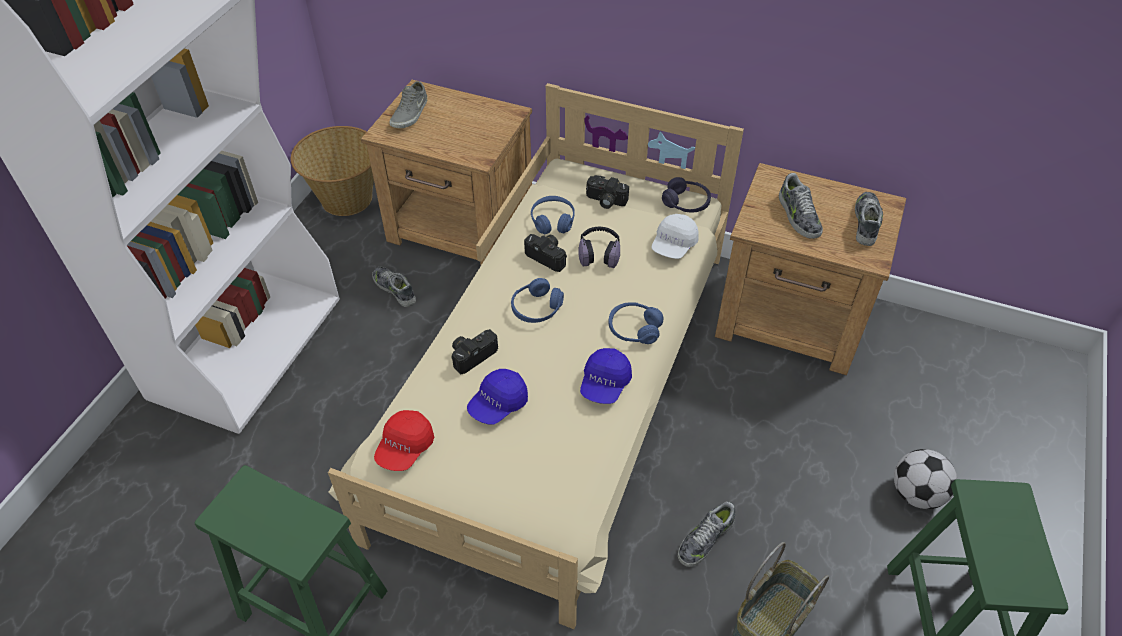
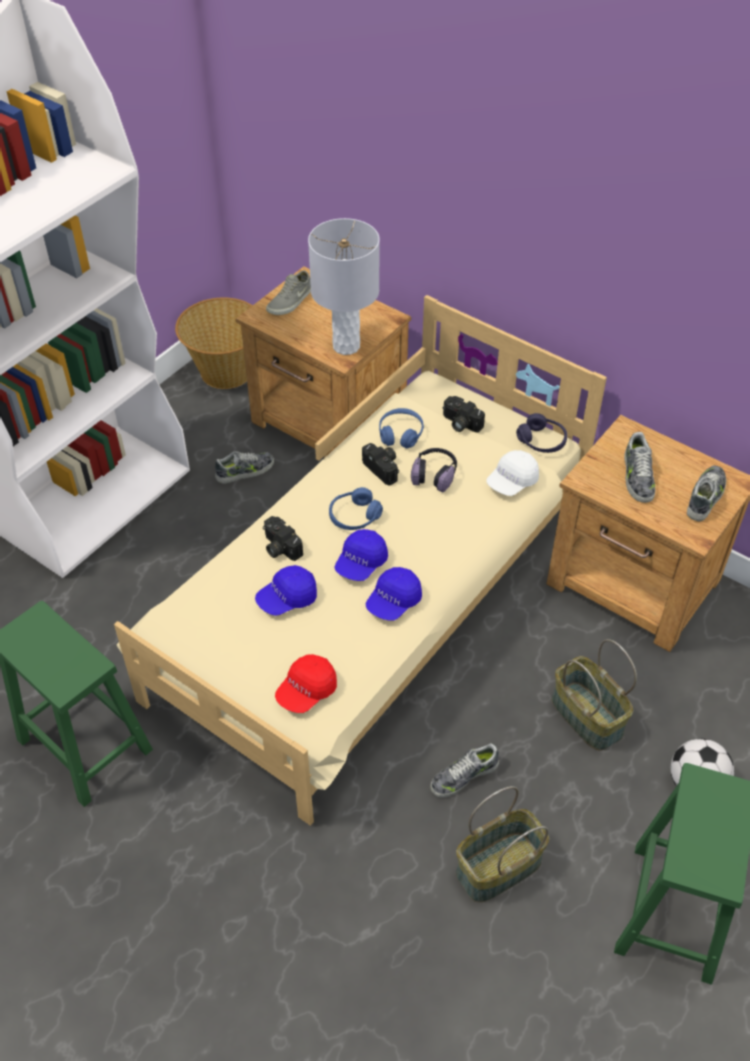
camera: 15 degrees right, 0 degrees up
shoe [372,266,416,307] -> shoe turned 90 degrees clockwise [215,451,274,484]
red cap [374,410,434,471] -> red cap moved to [275,654,337,713]
camera [451,329,498,374] -> camera turned 105 degrees counterclockwise [263,516,303,561]
blue headphones [609,302,664,344] -> none
none -> grey table lamp [308,218,380,355]
none -> blue cap [335,529,388,581]
none -> basket [552,639,637,751]

